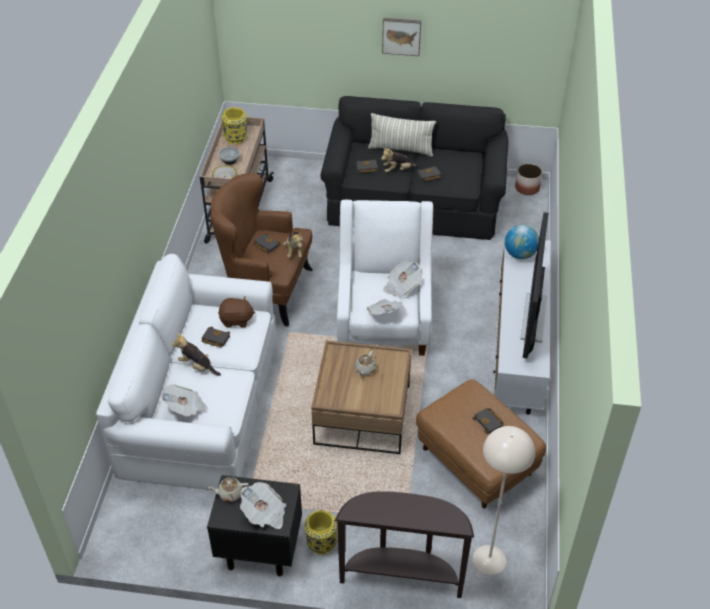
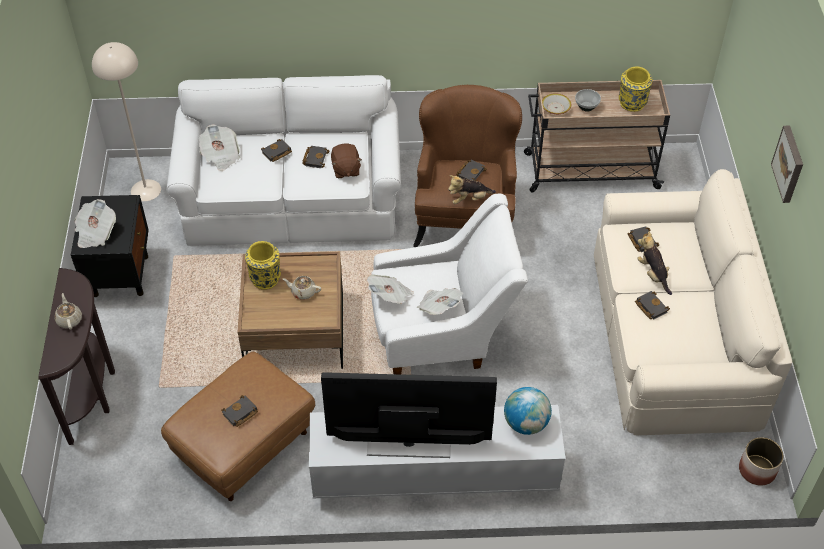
camera: 80 degrees right, 5 degrees up
plush toy [172,333,221,376] -> black book [261,139,292,162]
beige teapot [208,477,249,502] -> beige teapot moved to [55,293,82,330]
yellow vase [304,510,337,555] -> yellow vase moved to [245,241,281,290]
black sofa [320,96,508,240] -> beige sofa [594,169,792,435]
pillow [368,113,436,157] -> none
beige floor lamp [473,426,535,575] -> beige floor lamp moved to [92,42,161,201]

